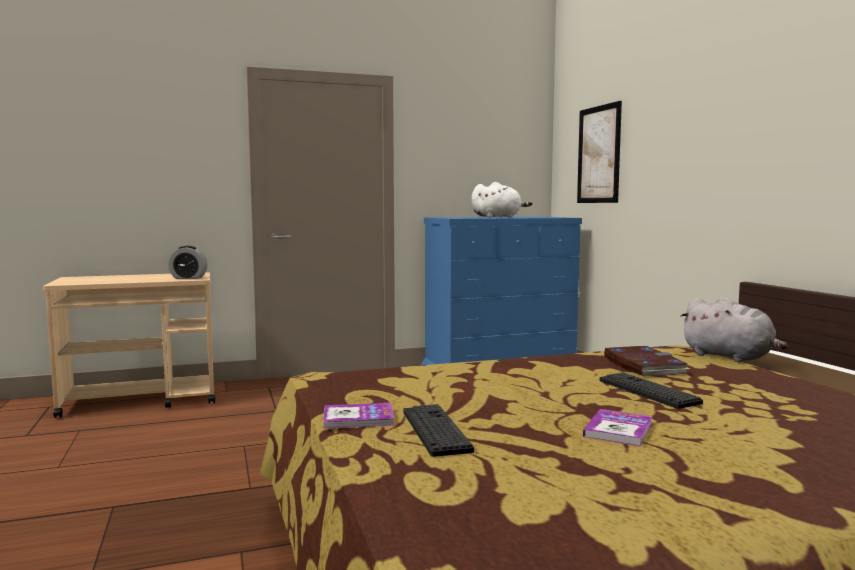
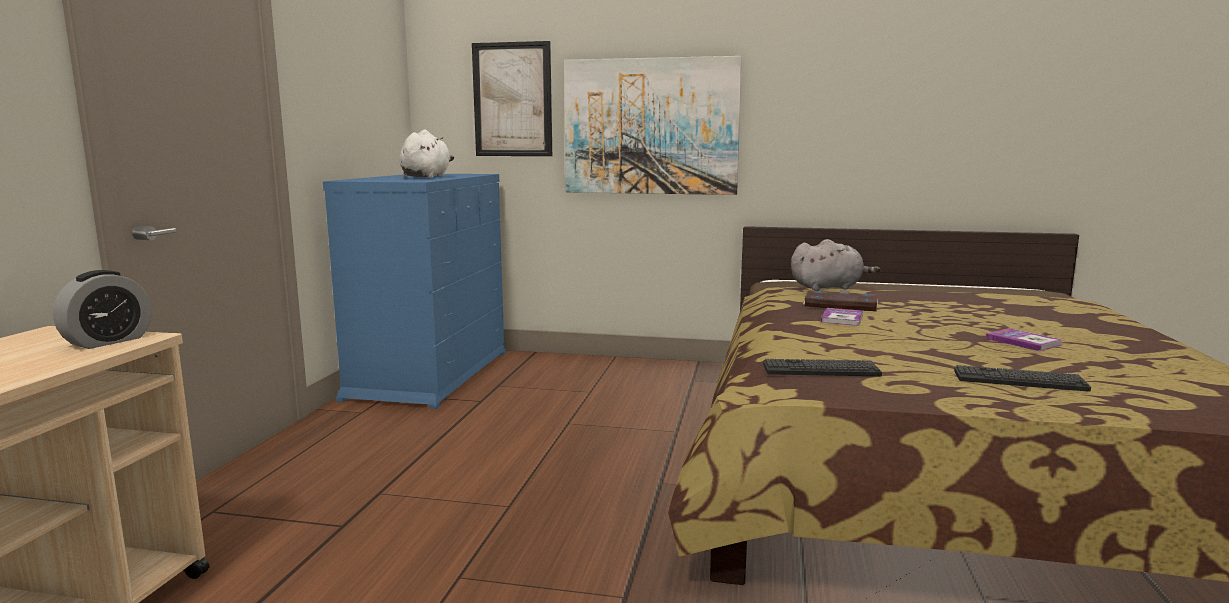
camera: 60 degrees left, 5 degrees up
book [323,403,395,429] -> book moved to [821,308,863,326]
keyboard [600,372,703,409] -> keyboard moved to [763,359,882,376]
none -> picture [564,56,742,195]

